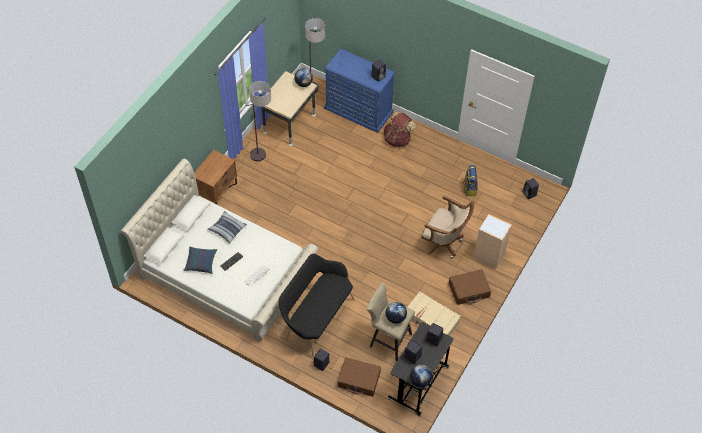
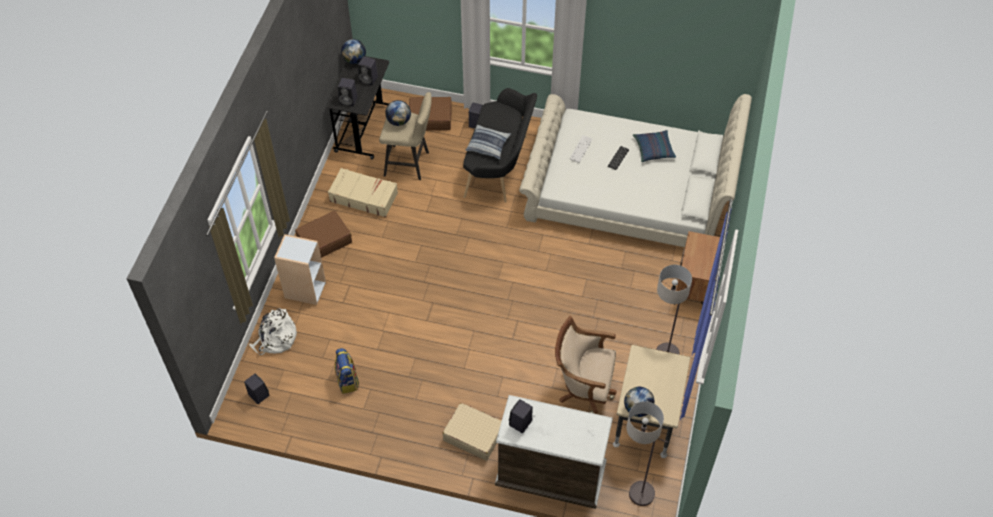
camera: 165 degrees right, 0 degrees up
pillow [207,211,247,243] -> pillow moved to [466,125,511,159]
blue dresser [324,48,396,133] -> white dresser [495,395,613,509]
brown backpack [384,111,416,147] -> beige suitcase [442,403,501,460]
office chair [421,195,474,258] -> office chair moved to [555,316,617,414]
none -> white backpack [249,308,297,355]

